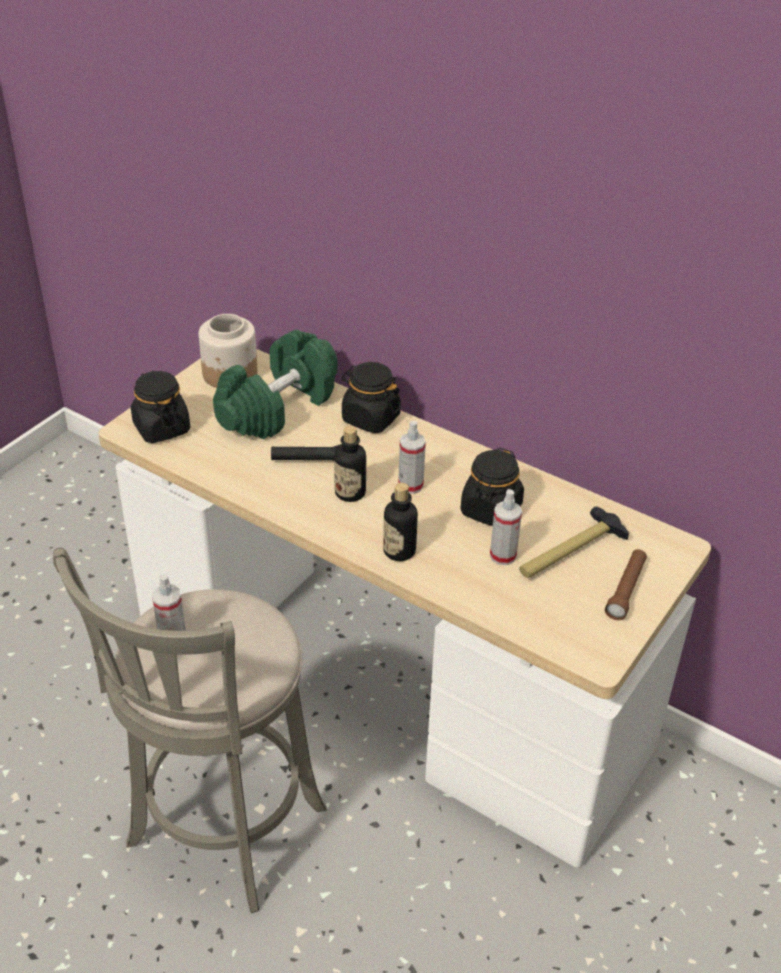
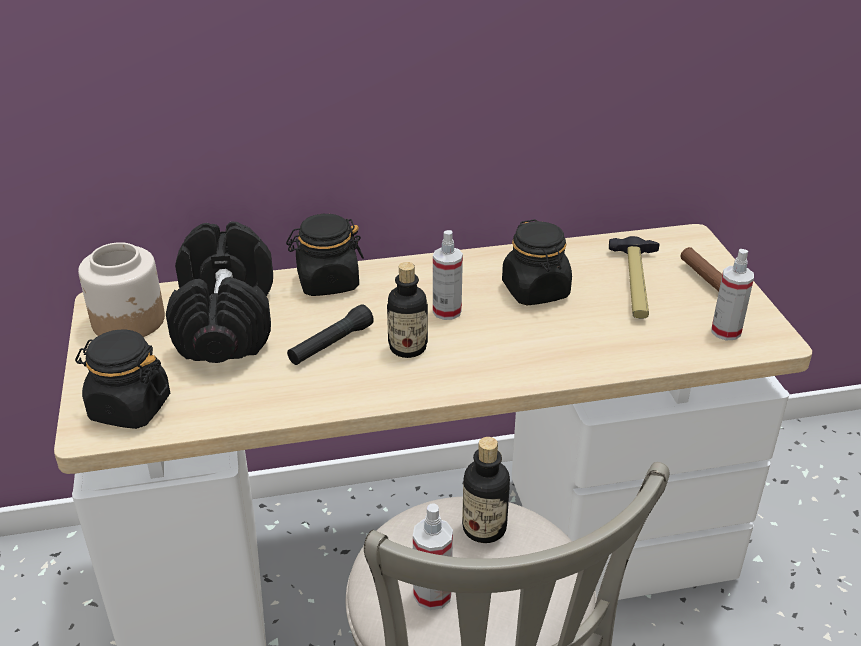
camera: 45 degrees left, 5 degrees down
green dumbbell [213,330,338,440] -> black dumbbell [166,221,273,363]
bottle [383,483,418,561] -> bottle moved to [462,437,510,543]
spray bottle [490,489,522,565] -> spray bottle moved to [712,249,754,340]

